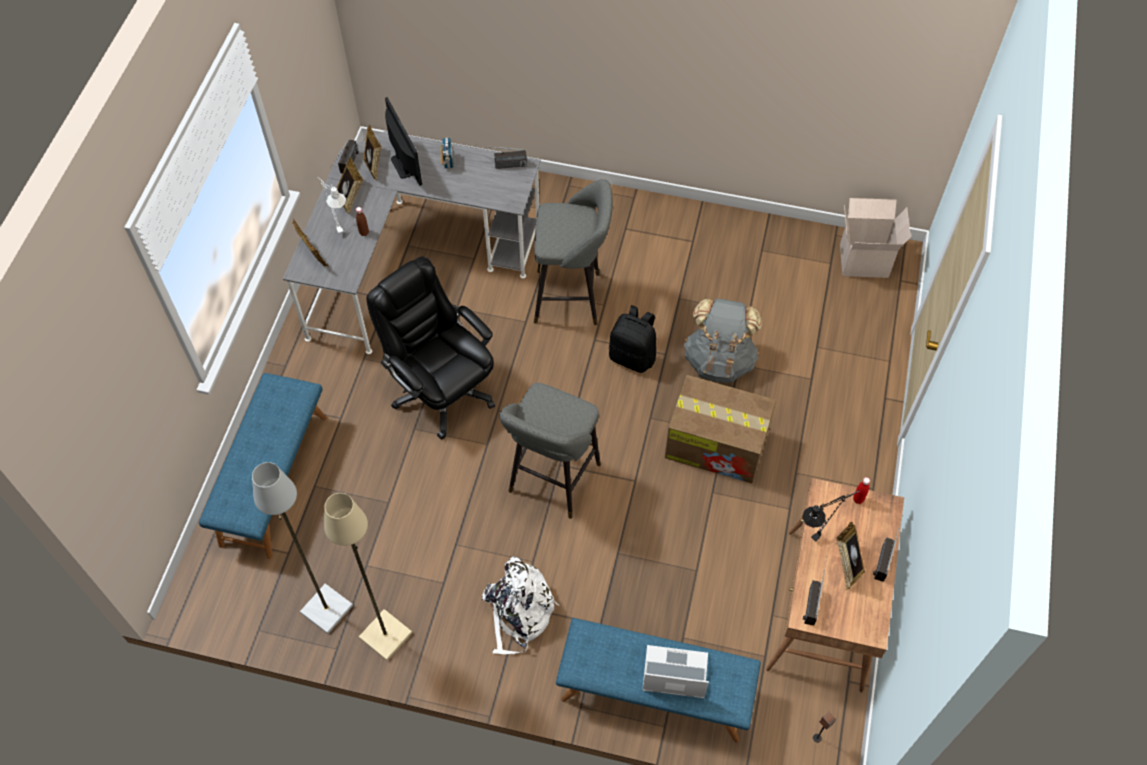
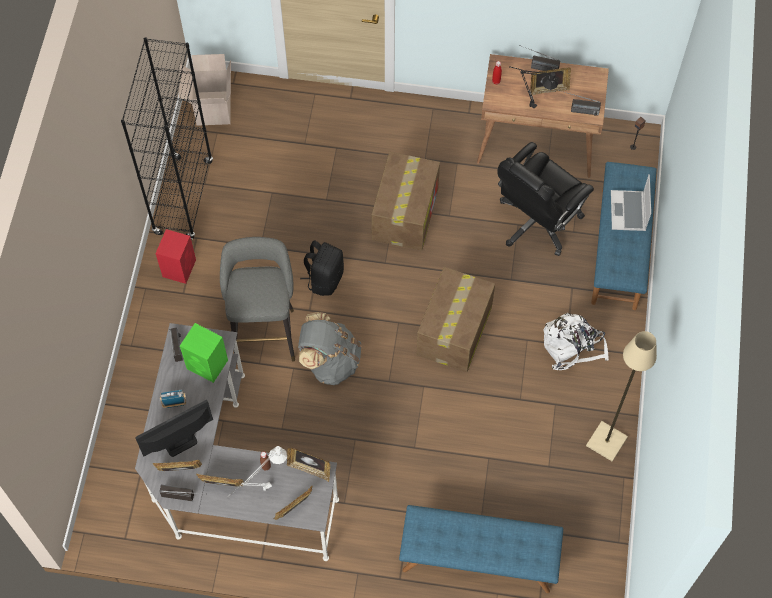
camera: 95 degrees left, 5 degrees up
grey floor lamp [252,462,353,634] -> none
black office chair [366,256,495,440] -> black office chair moved to [497,142,594,256]
grey stool [499,383,601,519] -> cardboard box [416,267,495,372]
grey backpack [684,299,762,383] -> grey backpack moved to [298,312,362,385]
none -> black bookcase [121,37,213,239]
none -> red speaker [155,229,196,284]
none -> green speaker [180,323,228,383]
none -> picture frame [287,448,330,482]

